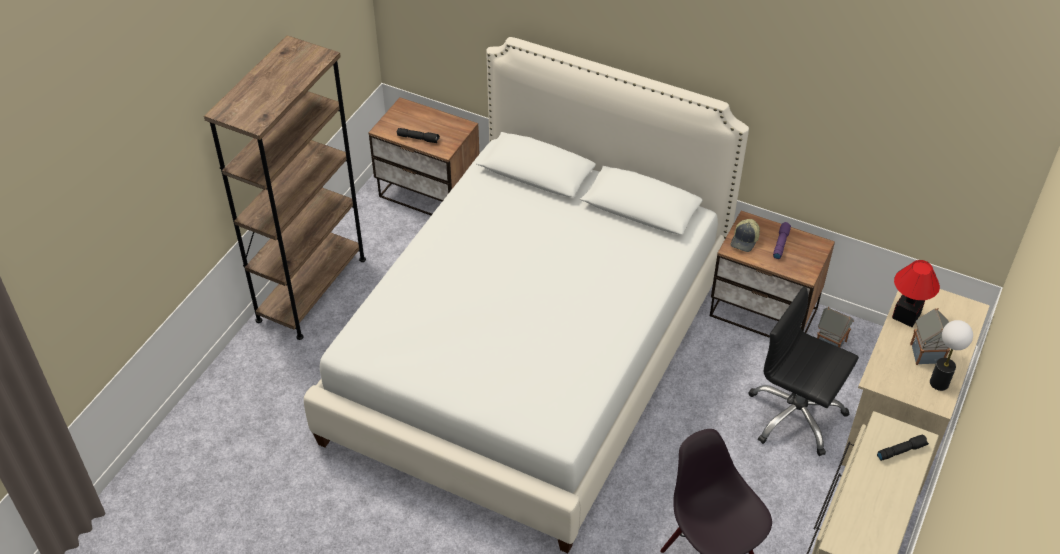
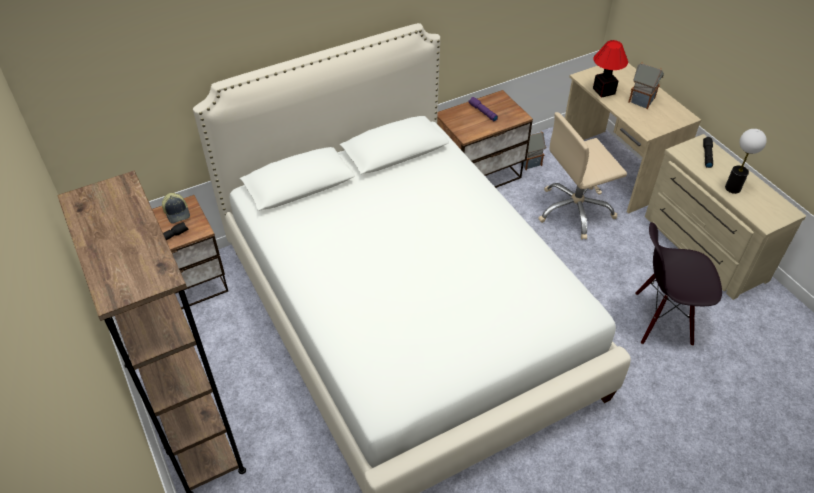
camera: 55 degrees left, 0 degrees up
cap [730,219,760,252] -> cap moved to [162,193,190,224]
black office chair [748,286,859,456] -> beige office chair [538,112,627,240]
table lamp [930,320,973,391] -> table lamp moved to [725,129,767,194]

